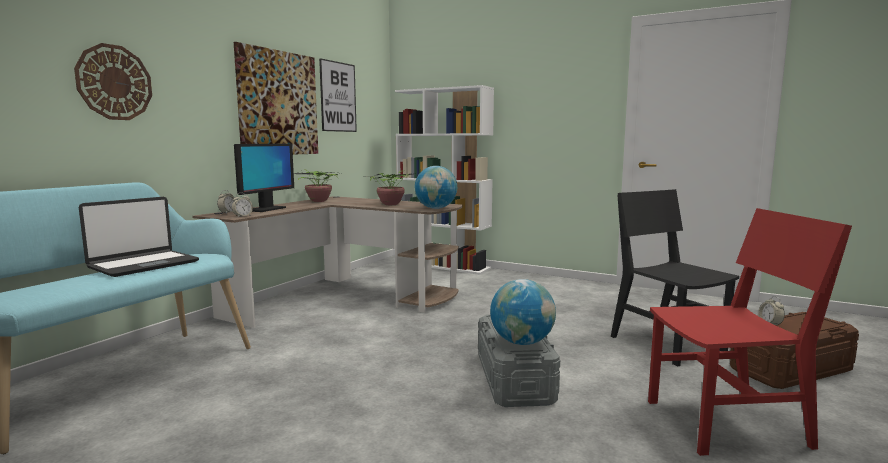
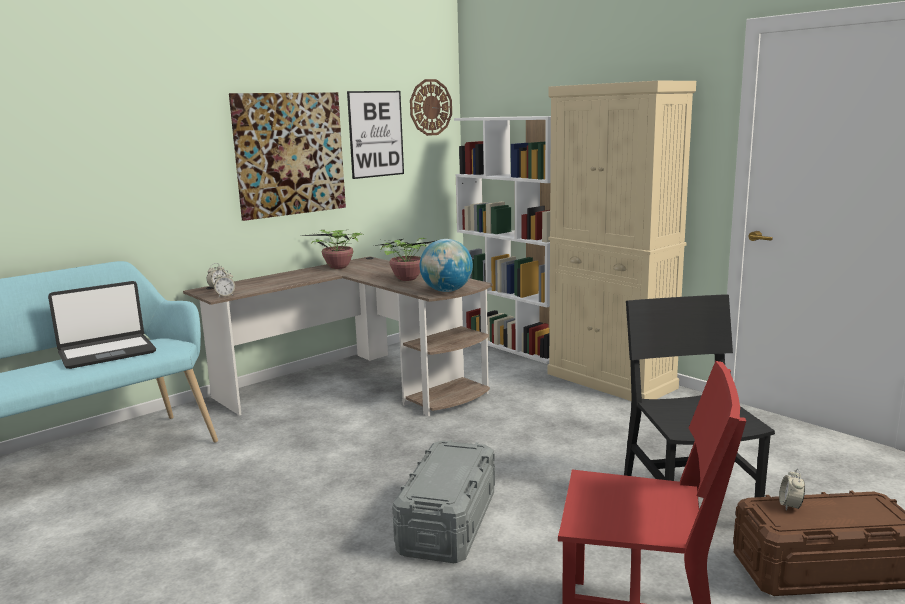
camera: 20 degrees right, 5 degrees up
wall clock [74,43,152,120] -> wall clock moved to [410,79,452,136]
monitor [234,144,294,212] -> none
globe [490,279,556,345] -> none
none -> beige cabinet [547,81,696,401]

